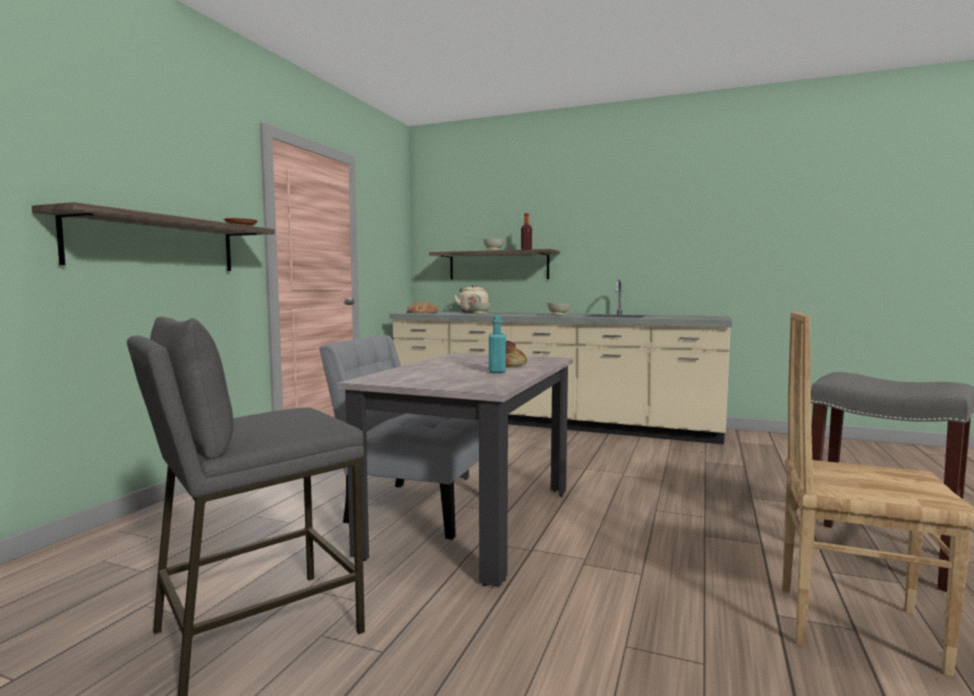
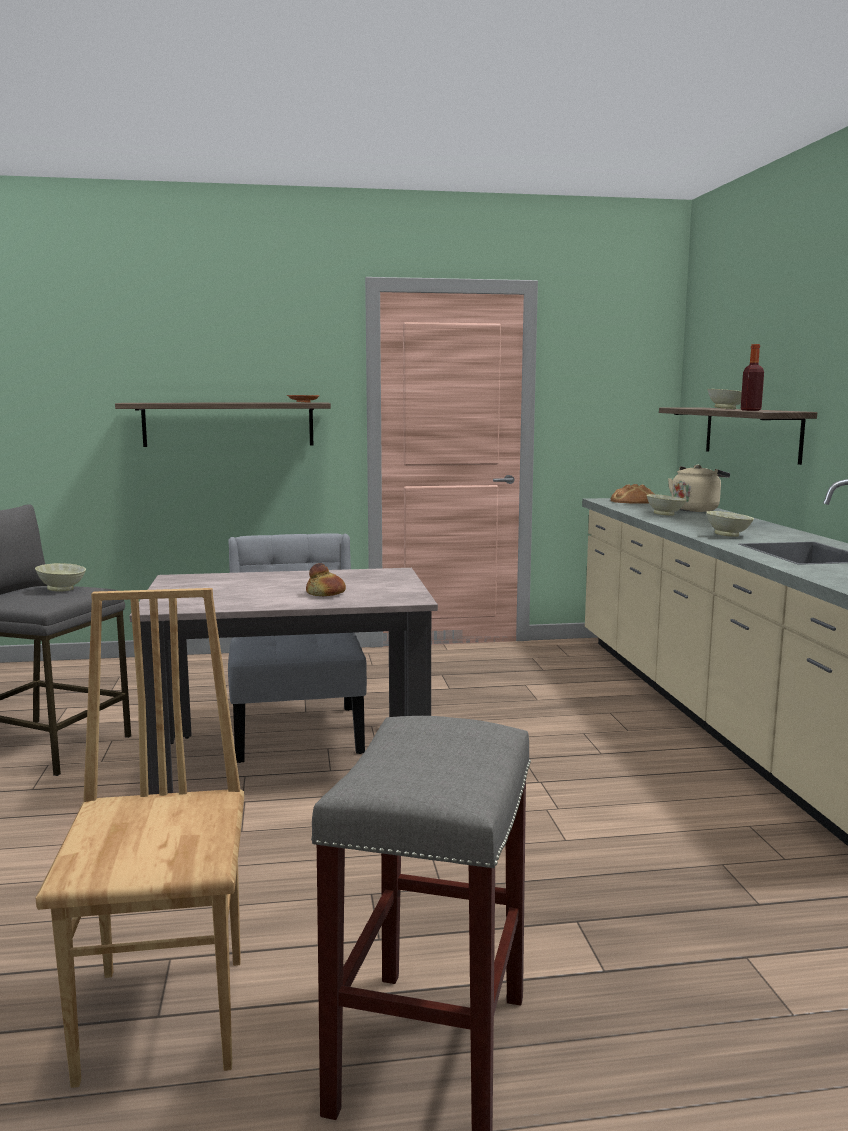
camera: 60 degrees right, 5 degrees up
turquoise bottle [489,315,506,373] -> none
none -> beige bowl [35,563,86,592]

